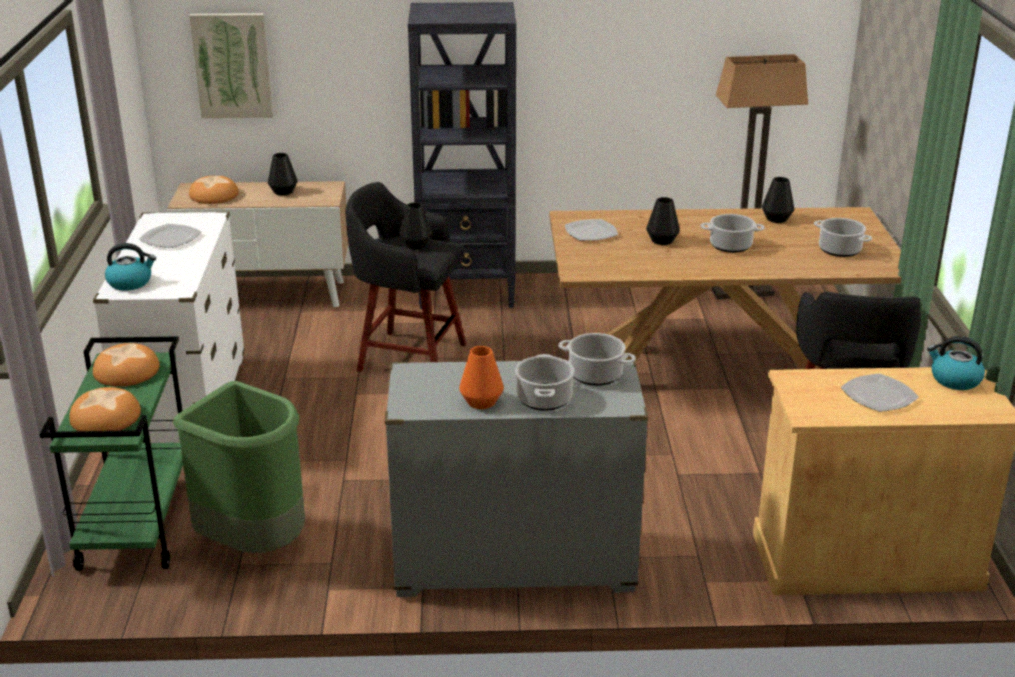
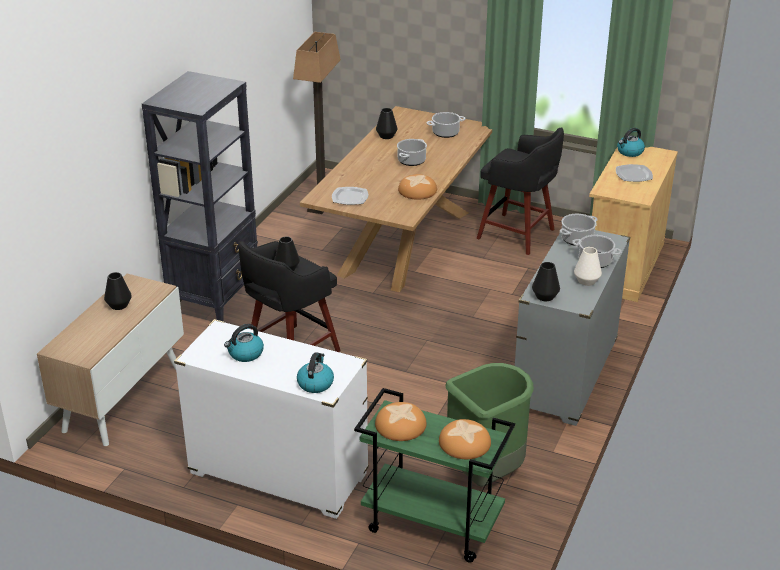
camera: 65 degrees left, 5 degrees up
plate [139,224,201,248] -> kettle [224,324,264,362]
picture [189,13,273,118] -> none
bread [189,176,239,204] -> bread moved to [398,174,437,200]
orange vase [459,346,504,409] -> white vase [574,247,602,286]
black vase [646,197,680,245] -> black vase moved to [532,262,560,301]

